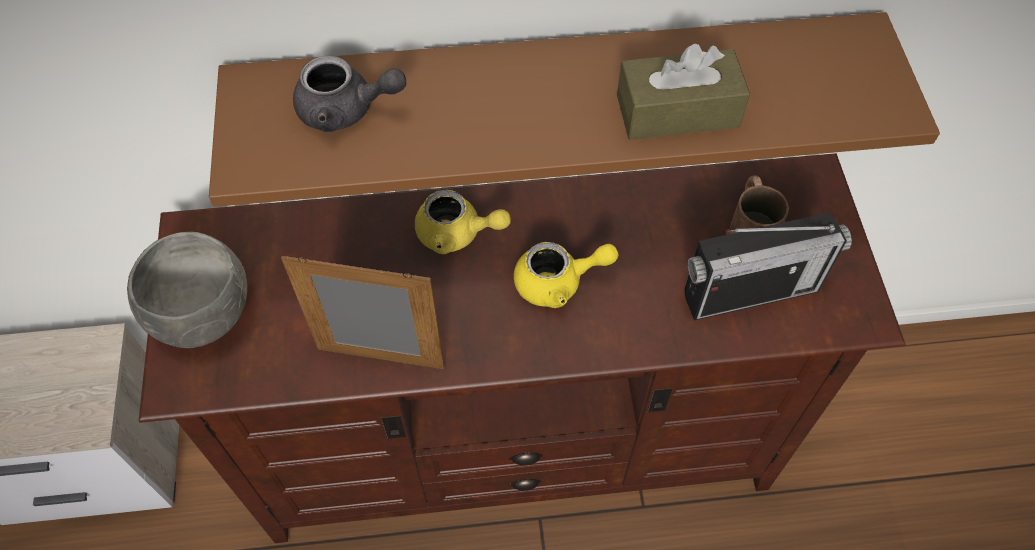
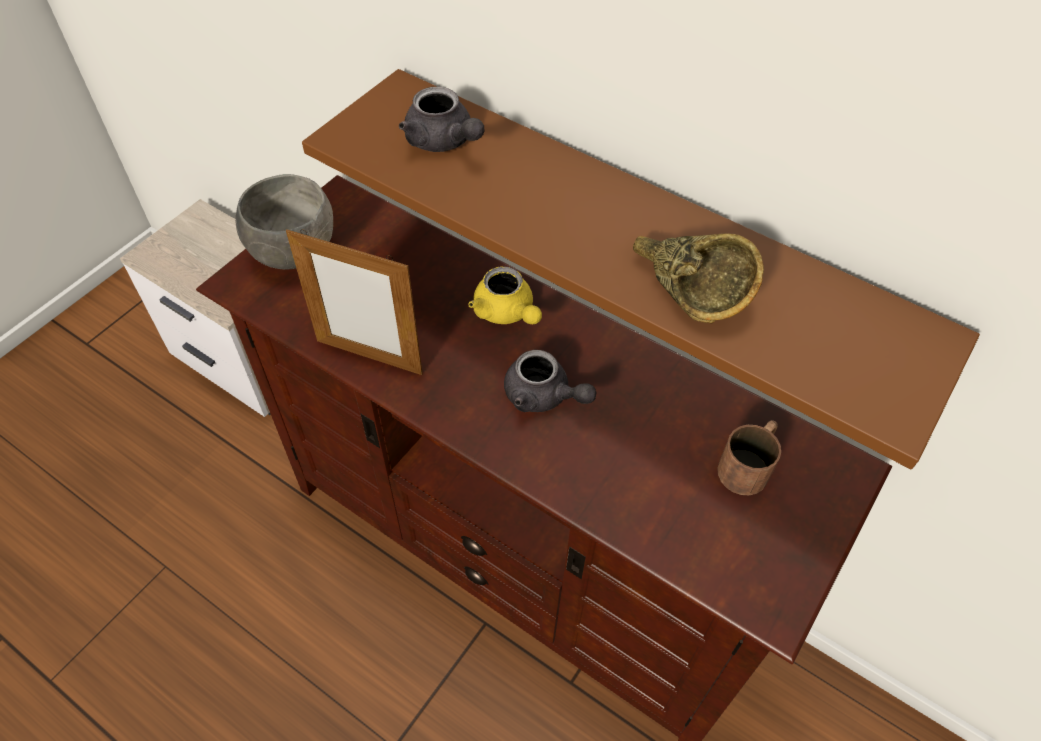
camera: 40 degrees right, 5 degrees down
picture frame [281,256,444,369] -> picture frame turned 150 degrees clockwise [286,229,423,375]
yellow teapot [514,242,618,308] -> grey teapot [504,350,597,412]
brown tissue box [617,44,750,140] -> brown bowl [633,233,764,323]
radio [684,213,852,320] -> none

